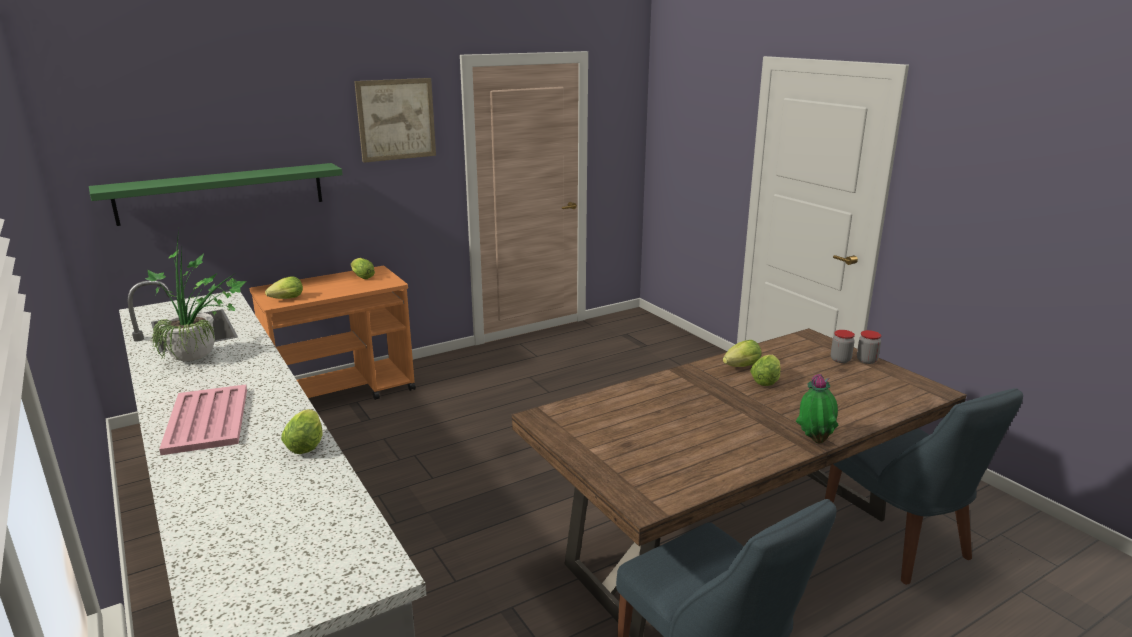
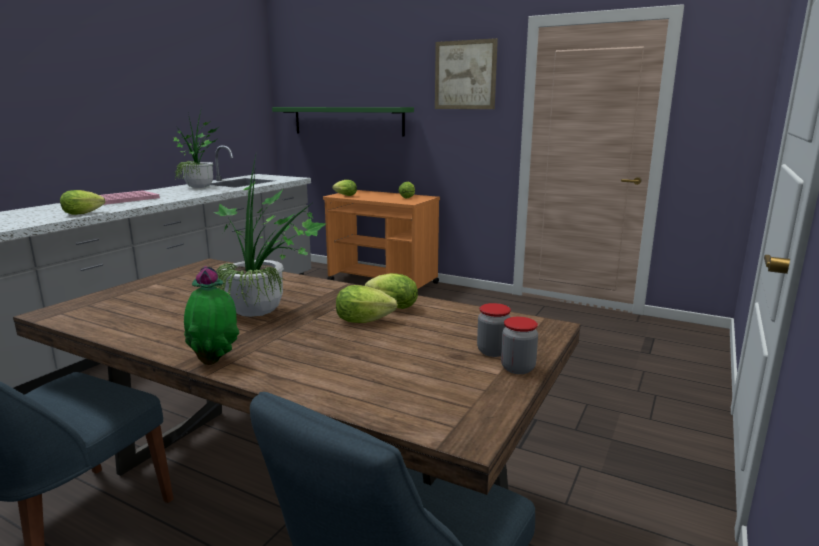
camera: 60 degrees right, 5 degrees down
none -> potted plant [214,151,326,317]

